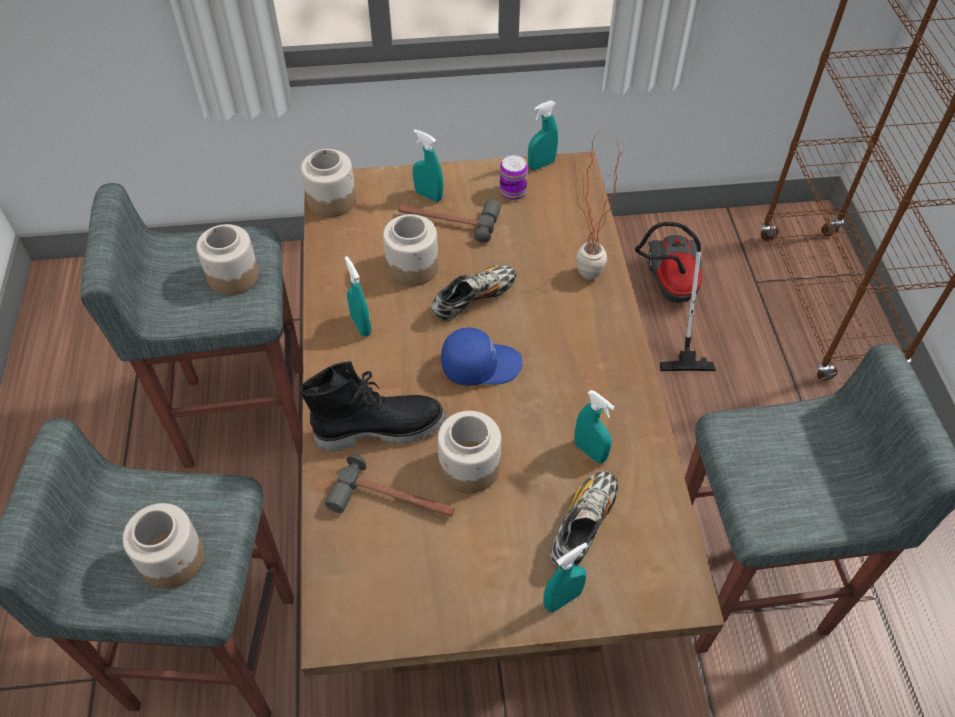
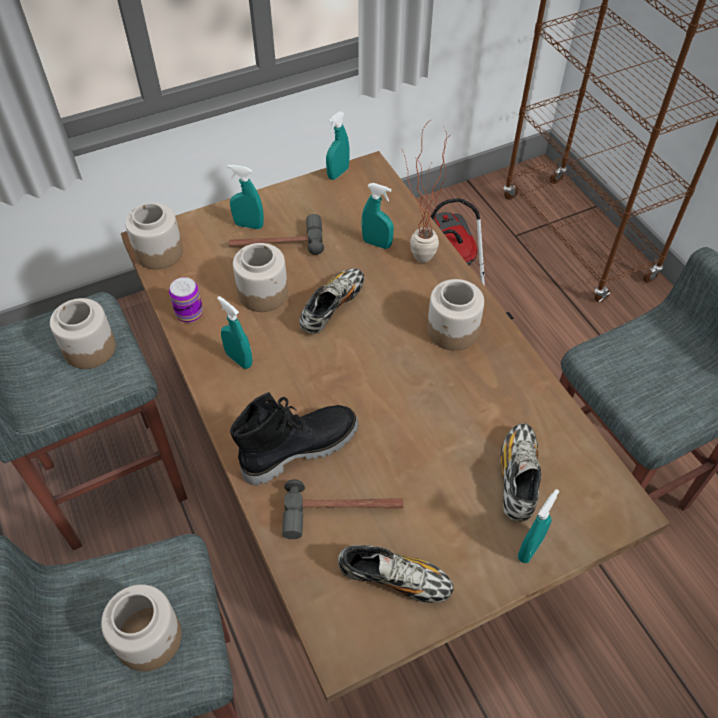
camera: 20 degrees left, 0 degrees up
jar [437,411,501,493] -> jar moved to [427,279,484,351]
blue cap [441,328,523,386] -> none
can [500,155,528,200] -> can moved to [169,277,203,323]
turquoise spray bottle [574,390,615,463] -> turquoise spray bottle moved to [361,183,394,249]
none -> shoe [338,545,454,603]

